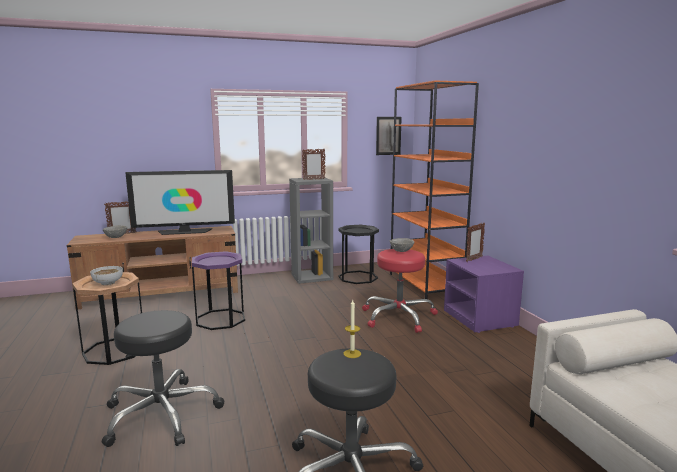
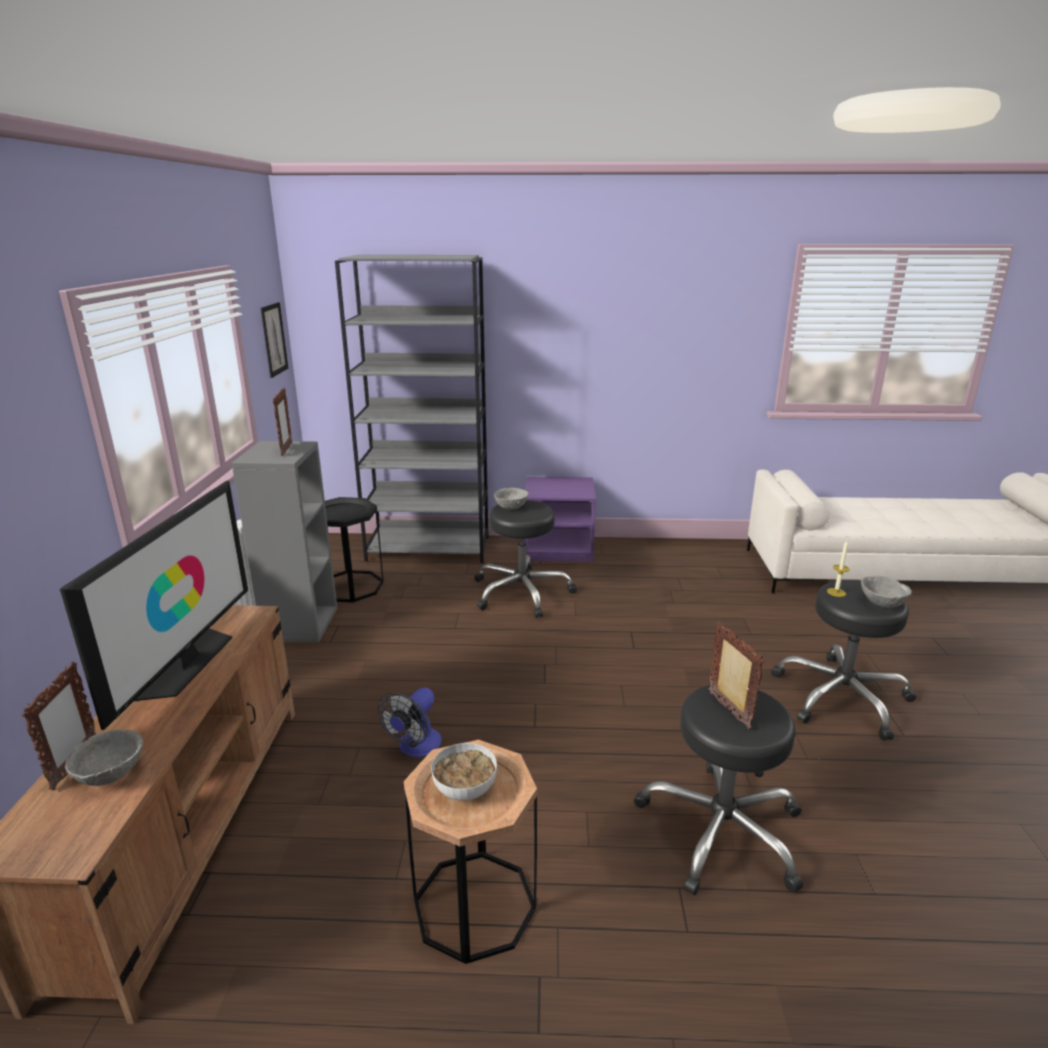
camera: 70 degrees left, 10 degrees up
purple side table [192,251,245,330] -> fan [378,687,442,757]
red stool [362,249,438,333] -> black stool [474,500,577,618]
orange bookcase [390,80,479,299] -> grey bookcase [335,255,489,563]
picture frame [466,223,485,262] -> picture frame moved to [708,621,765,730]
none -> grey bowl [861,576,912,608]

